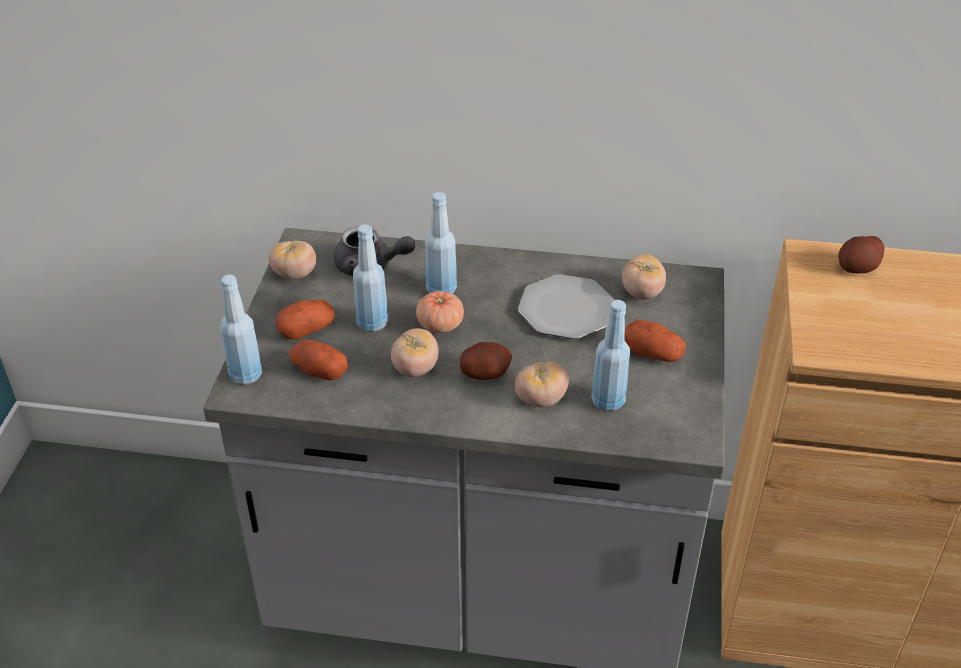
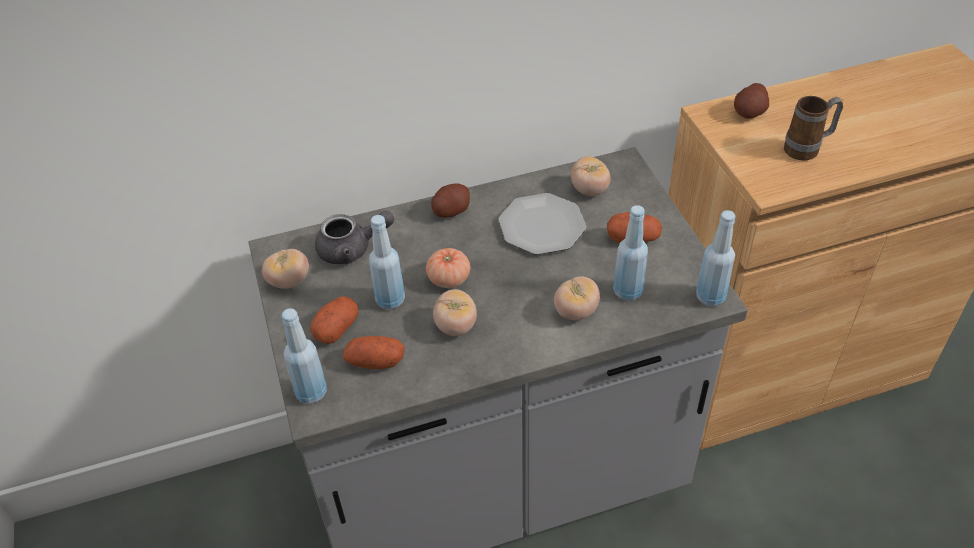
camera: 25 degrees left, 5 degrees up
blue bottle [425,192,457,294] -> blue bottle moved to [696,210,736,306]
potato [460,342,512,380] -> potato moved to [431,183,470,218]
none -> mug [784,96,843,161]

